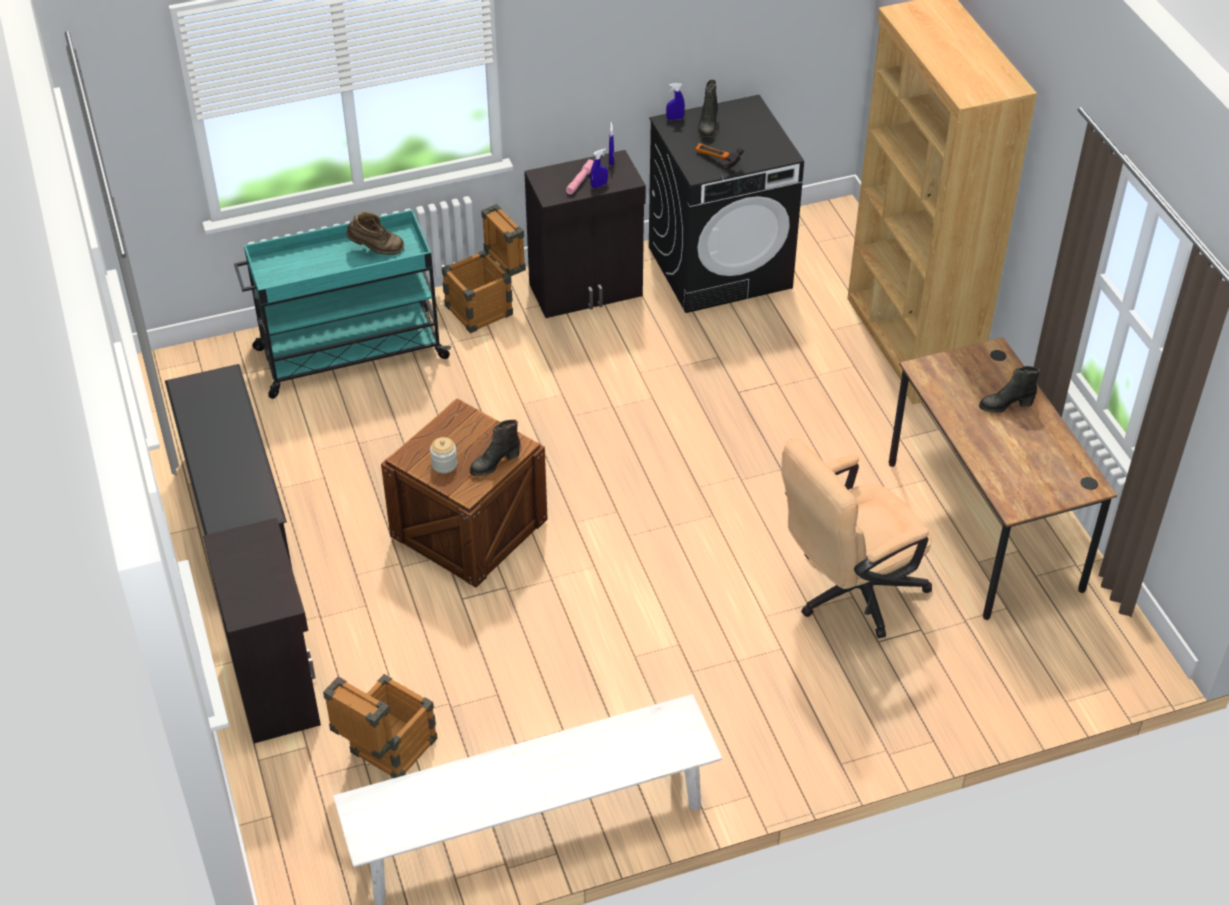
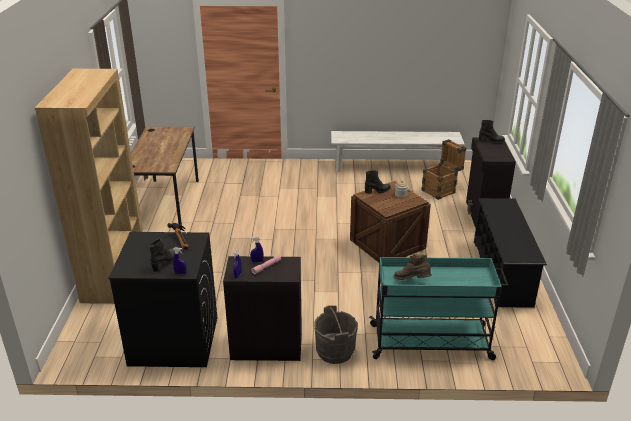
camera: 160 degrees left, 15 degrees down
crate [442,204,526,333] -> grey bucket [314,305,358,364]
beige office chair [781,439,932,638] -> none
black boot [979,366,1040,413] -> black boot moved to [479,120,505,143]

